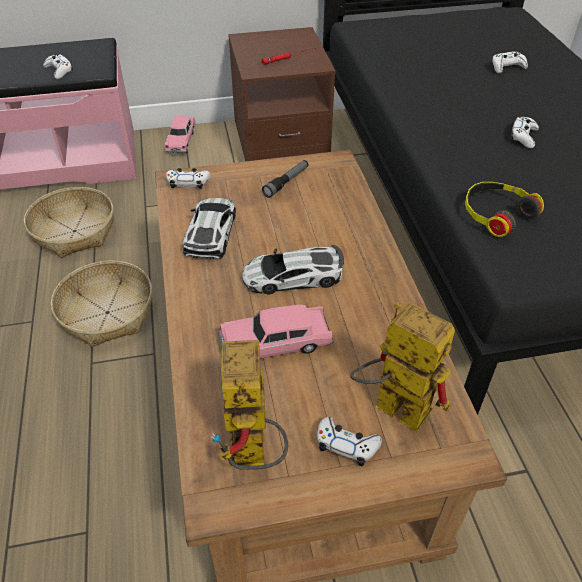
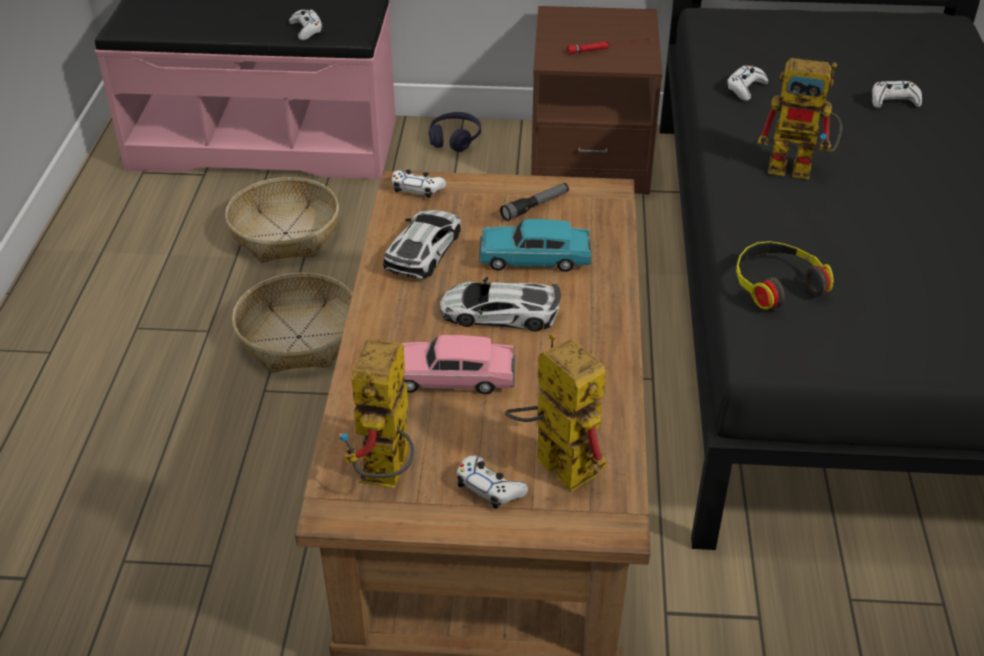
camera: 15 degrees right, 5 degrees down
pink toy car [165,116,196,153] -> purple headphones [429,112,481,152]
white game controller [510,116,539,148] -> white game controller moved to [726,65,768,101]
none -> turquoise toy car [479,219,592,272]
none -> toy robot [757,58,842,179]

